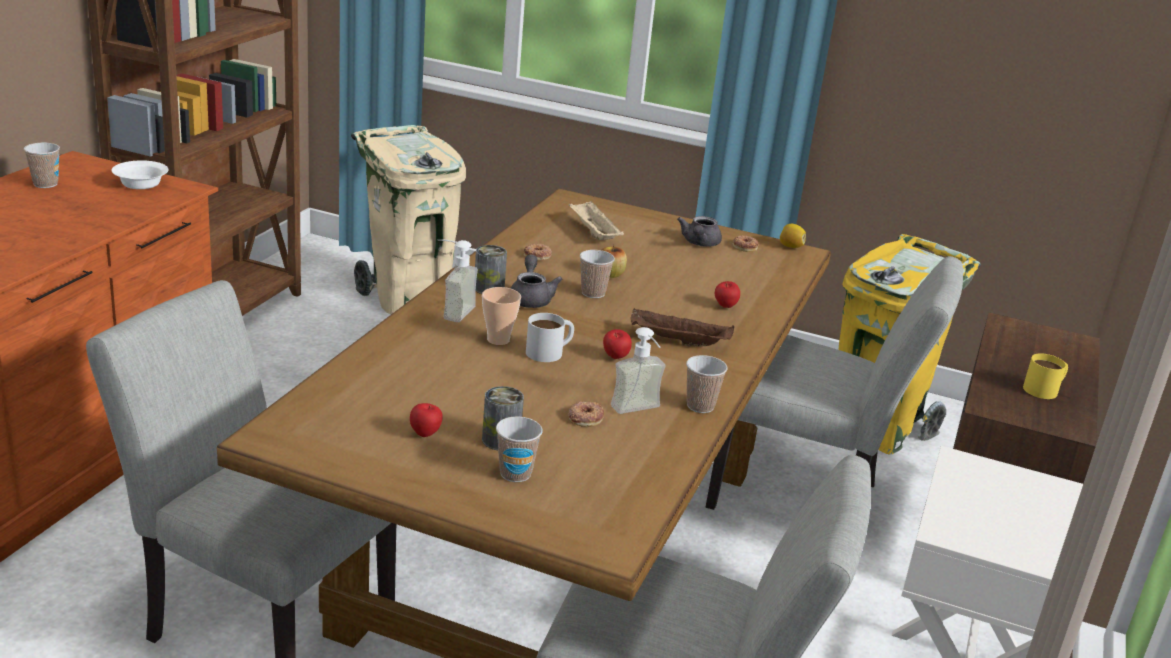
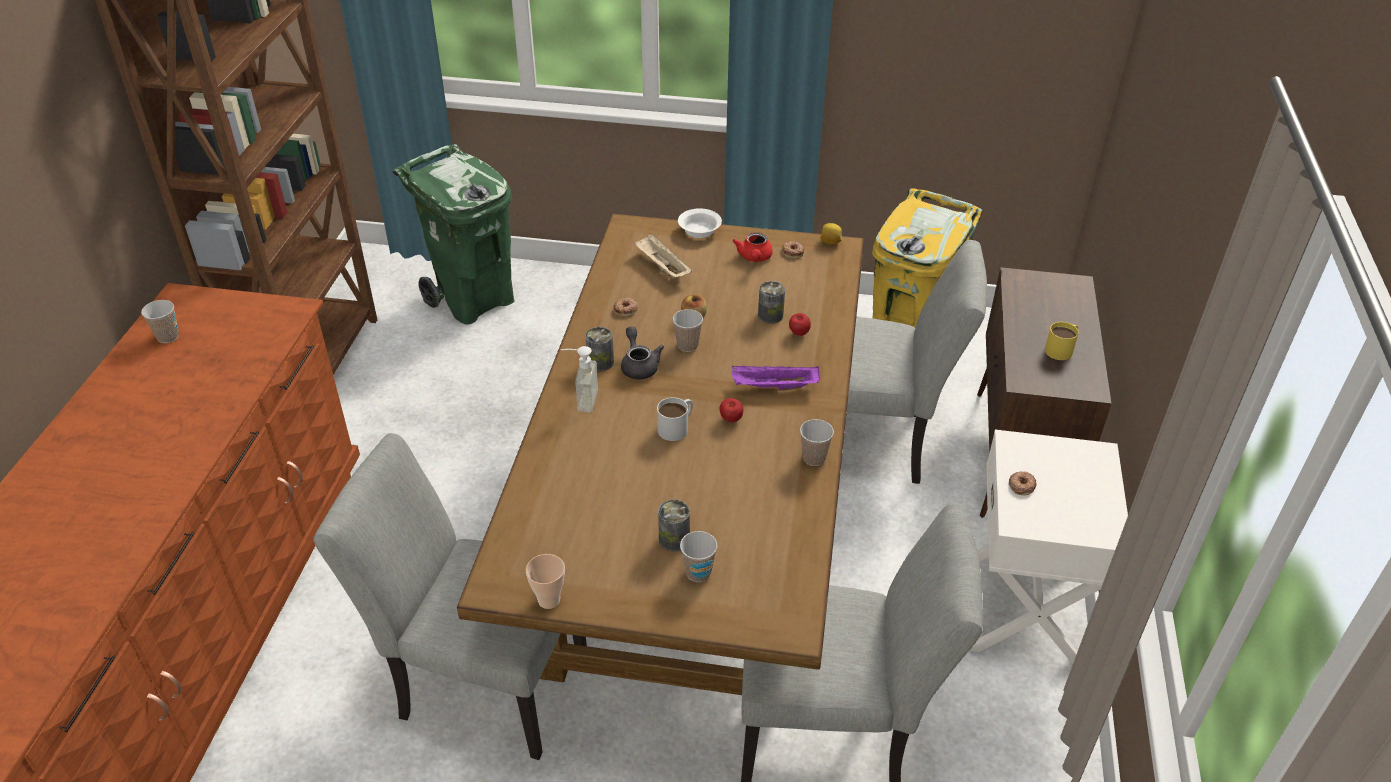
camera: 10 degrees left, 15 degrees up
white bowl [112,160,169,189] -> white bowl moved to [678,208,722,238]
beige trash can [351,125,466,314] -> green trash can [393,144,514,325]
apple [410,403,443,437] -> none
cup [482,287,521,345] -> cup moved to [526,554,565,609]
donut [568,401,604,427] -> donut moved to [1009,472,1037,495]
soap dispenser [611,327,665,414] -> none
brown tray [631,308,734,347] -> purple tray [732,366,820,391]
grey teapot [677,216,722,247] -> red teapot [733,232,773,262]
none -> can [758,281,785,324]

